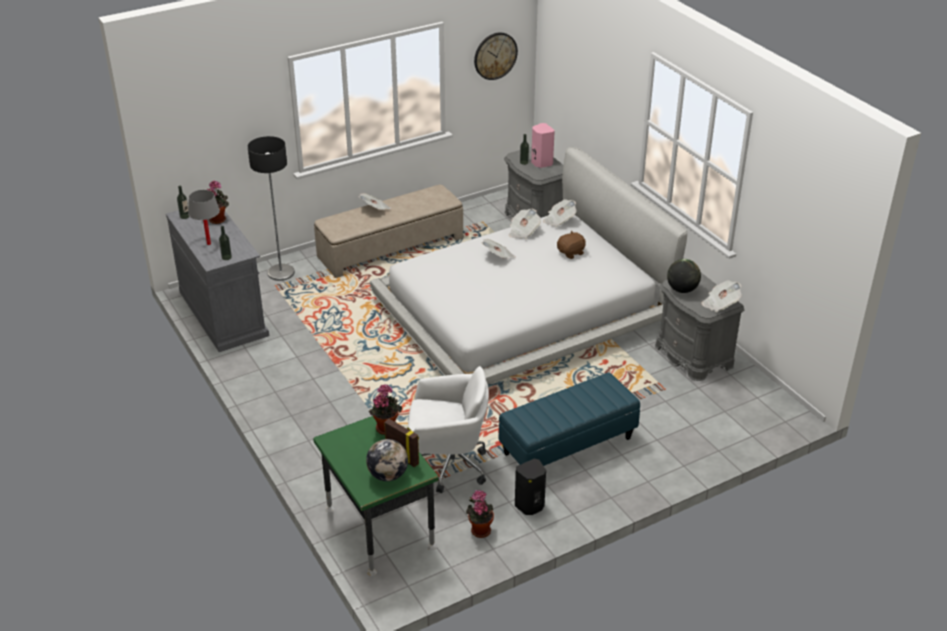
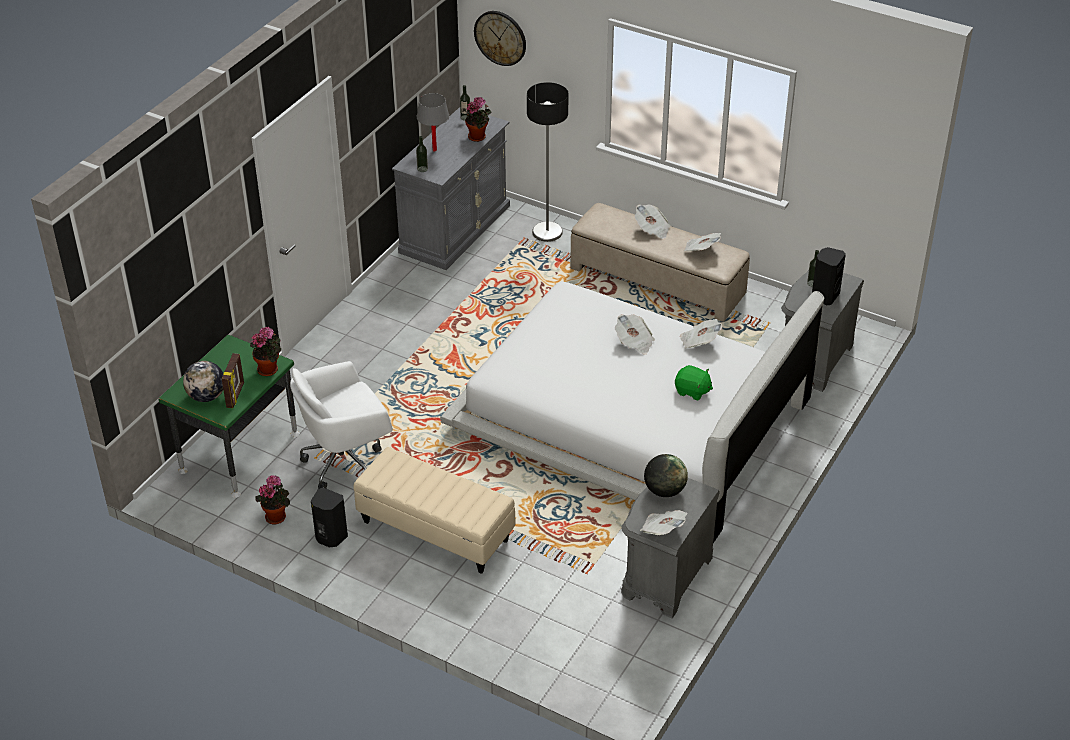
camera: 60 degrees right, 5 degrees up
white office chair [408,366,489,493] -> white office chair turned 90 degrees clockwise [290,361,393,489]
wall clock [474,33,518,80] -> wall clock moved to [474,11,526,66]
blue ottoman [499,372,640,466] -> beige ottoman [353,447,516,574]
pink speaker [531,123,555,168] -> black speaker [812,247,846,306]
newspaper [543,199,576,227] -> newspaper moved to [684,233,721,251]
brown plush toy [557,231,586,259] -> green plush toy [675,365,713,401]

